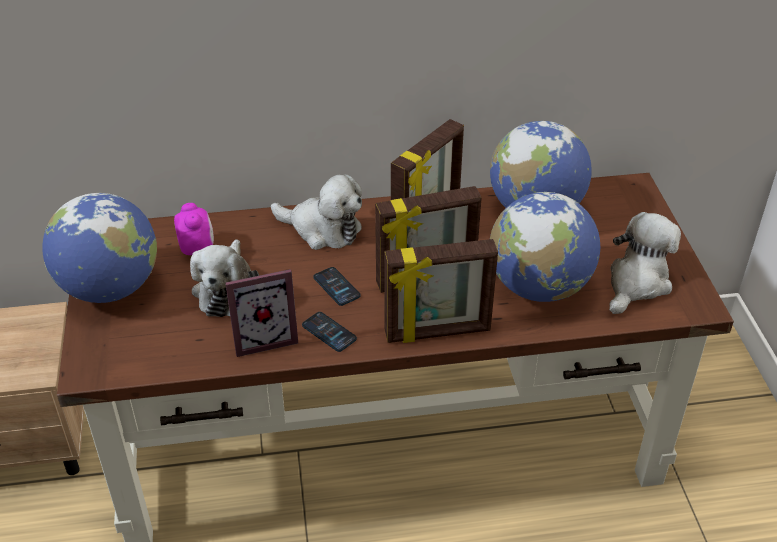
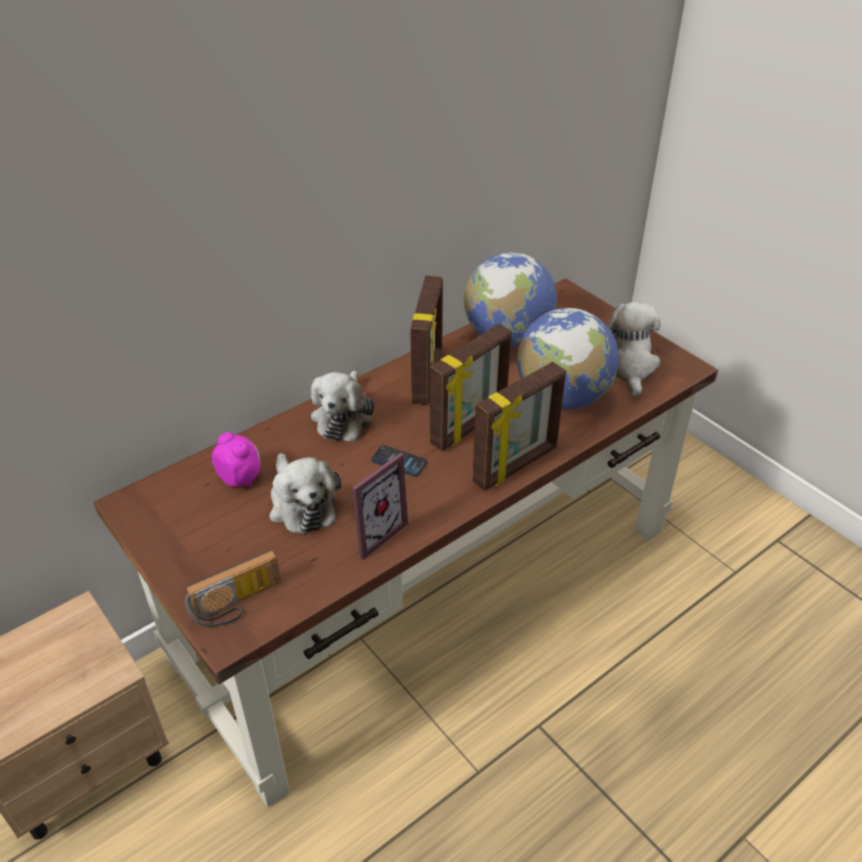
camera: 30 degrees left, 0 degrees up
globe [42,193,157,303] -> none
plush toy [271,174,362,250] -> plush toy turned 105 degrees clockwise [311,371,375,442]
phone [302,312,357,352] -> none
none -> radio [185,550,281,627]

